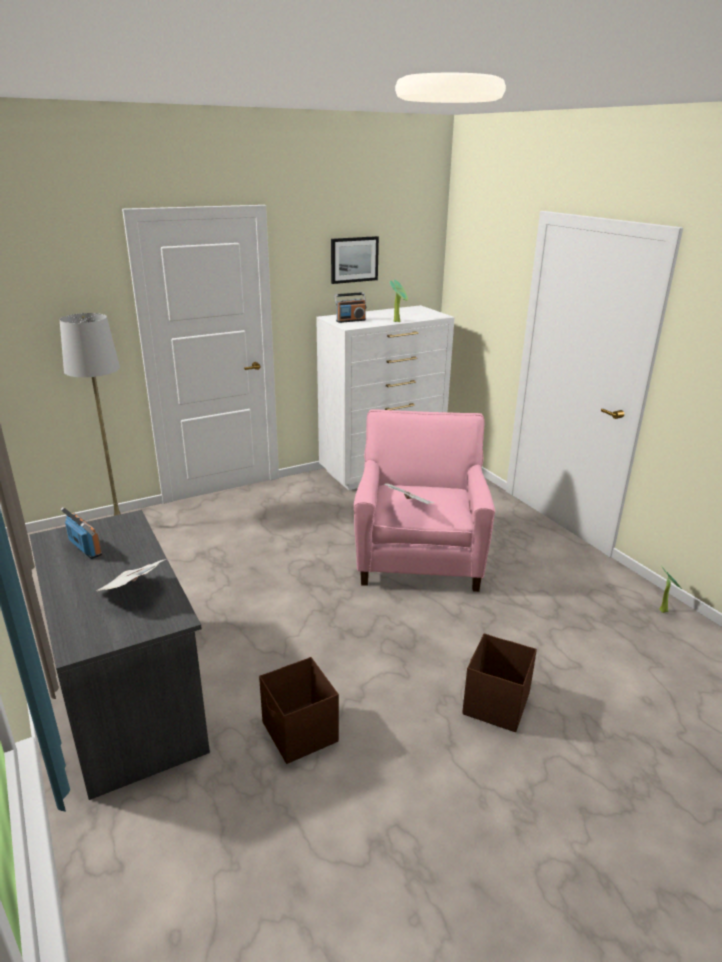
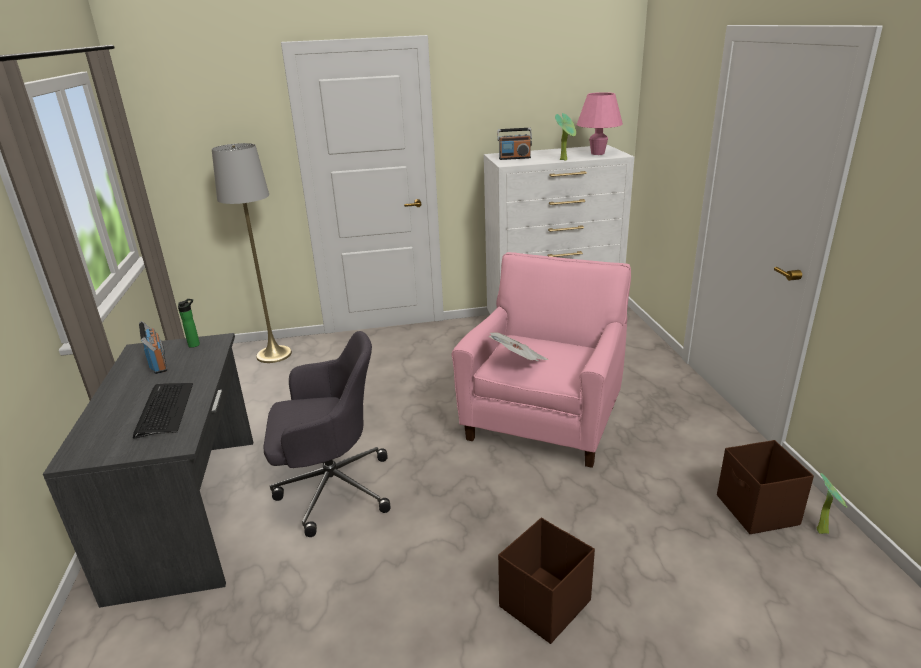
camera: 20 degrees right, 0 degrees up
newspaper [96,559,166,591] -> keyboard [133,383,193,438]
brown storage box [259,657,339,764] -> brown storage box moved to [717,440,814,534]
picture [331,236,379,284] -> none
none -> bottle [178,299,200,348]
none -> grey office chair [264,331,390,537]
none -> pink table lamp [577,92,623,155]

